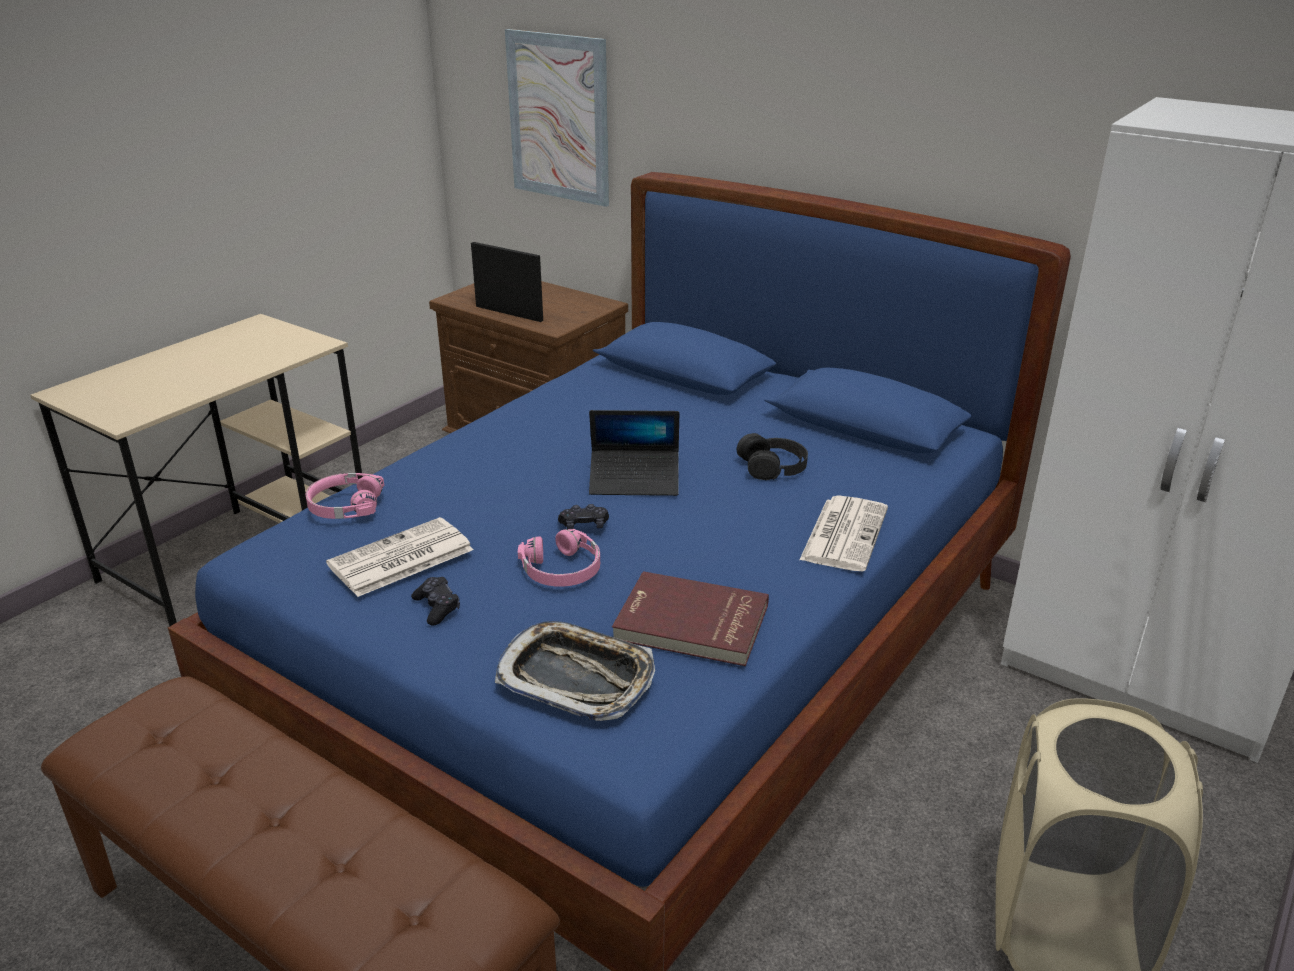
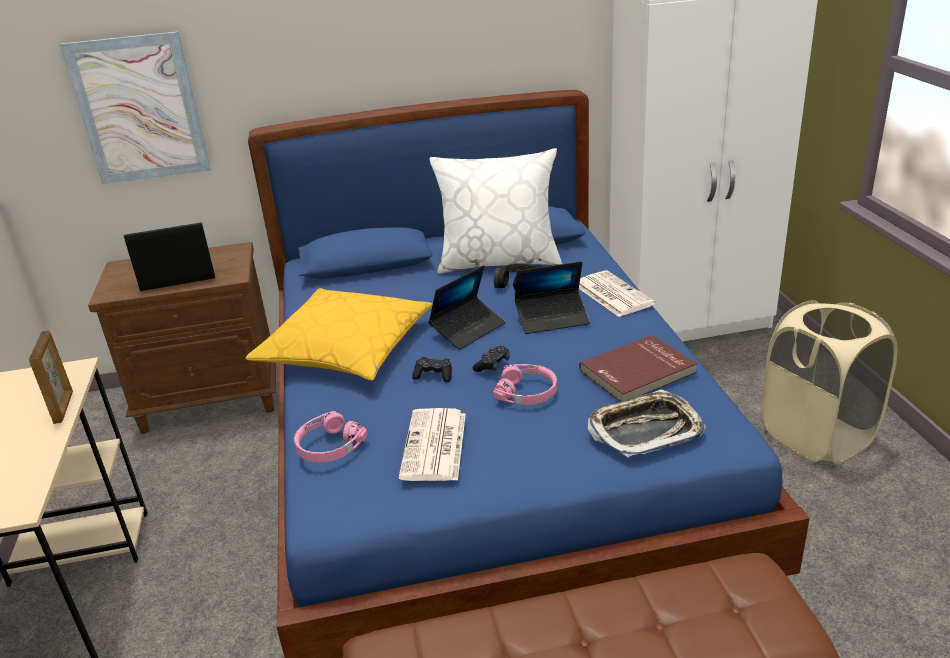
camera: 45 degrees left, 0 degrees up
black game controller [411,577,460,626] -> black game controller moved to [412,357,452,382]
none -> picture frame [29,330,73,424]
none -> yellow pillow [246,288,433,381]
none -> white pillow [430,148,562,274]
none -> laptop [515,261,590,334]

